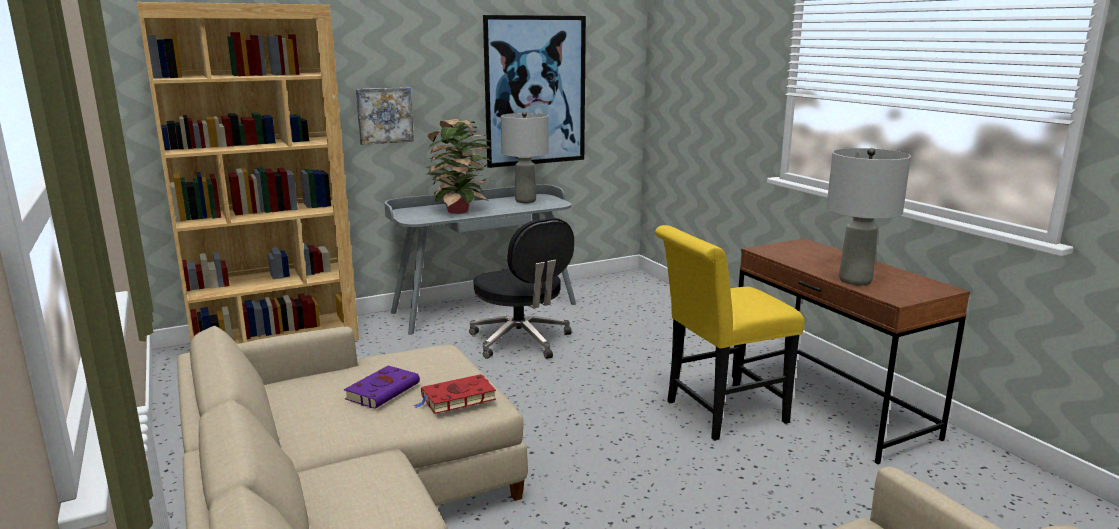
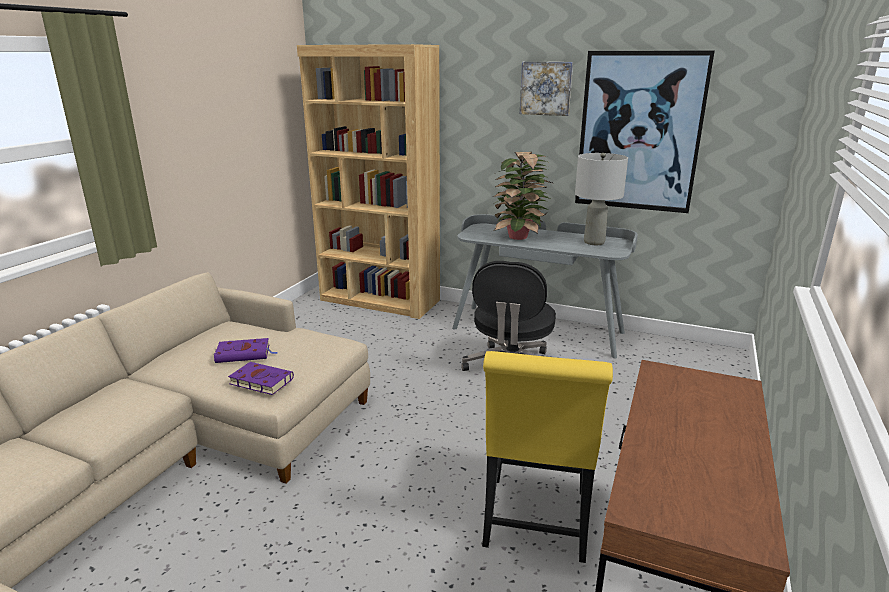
camera: 50 degrees right, 5 degrees up
picture [356,87,414,145] -> picture moved to [520,62,573,116]
red book [413,374,496,414] -> purple book [228,362,294,395]
yellow chair [655,225,805,441] -> yellow chair turned 105 degrees counterclockwise [482,351,613,563]
grey table lamp [827,148,911,286] -> none

